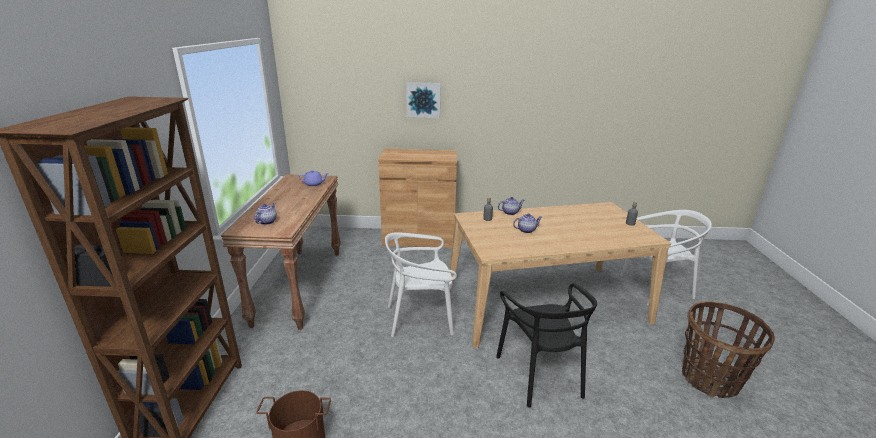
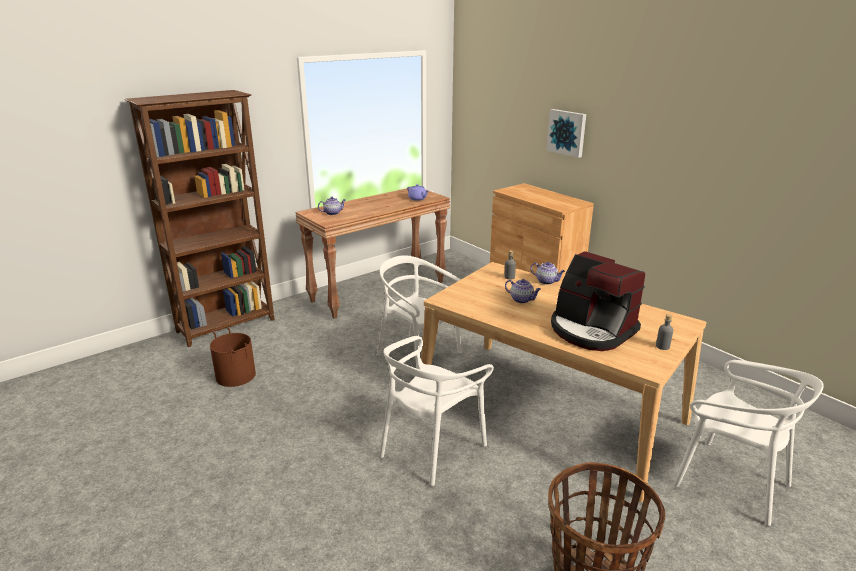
camera: 50 degrees right, 0 degrees up
black chair [496,283,597,408] -> white chair [380,336,494,486]
none -> coffee machine [551,251,645,351]

